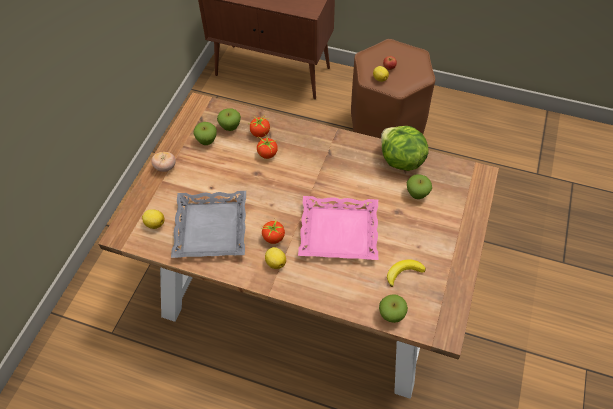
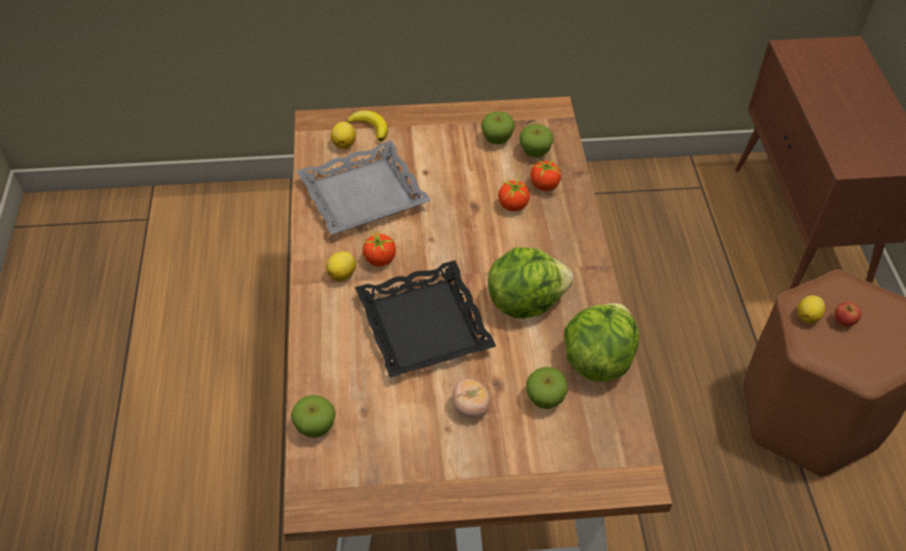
camera: 65 degrees right, 5 degrees down
tomato [151,152,176,172] -> tomato moved to [452,379,490,418]
pink tray [298,196,378,260] -> black tray [355,260,496,378]
banana [387,260,426,287] -> banana moved to [347,110,388,141]
none -> lettuce [488,247,573,319]

